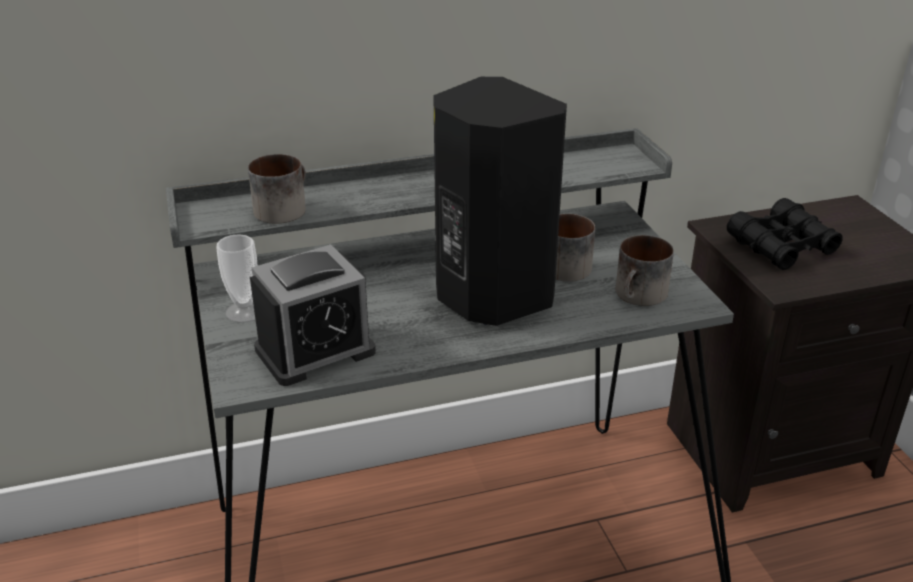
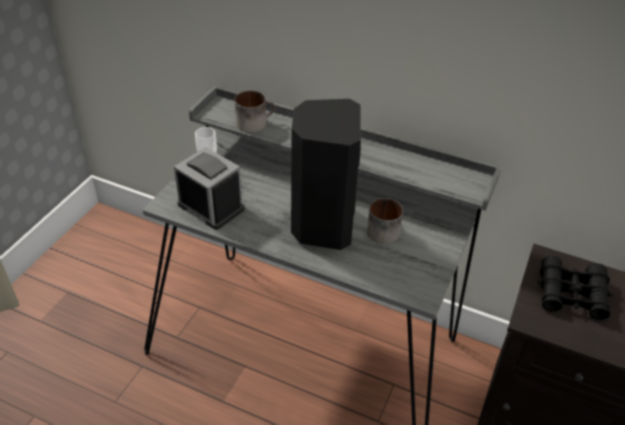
camera: 40 degrees right, 10 degrees up
alarm clock [250,245,376,386] -> alarm clock turned 150 degrees counterclockwise [174,147,245,230]
mug [616,235,674,306] -> none

